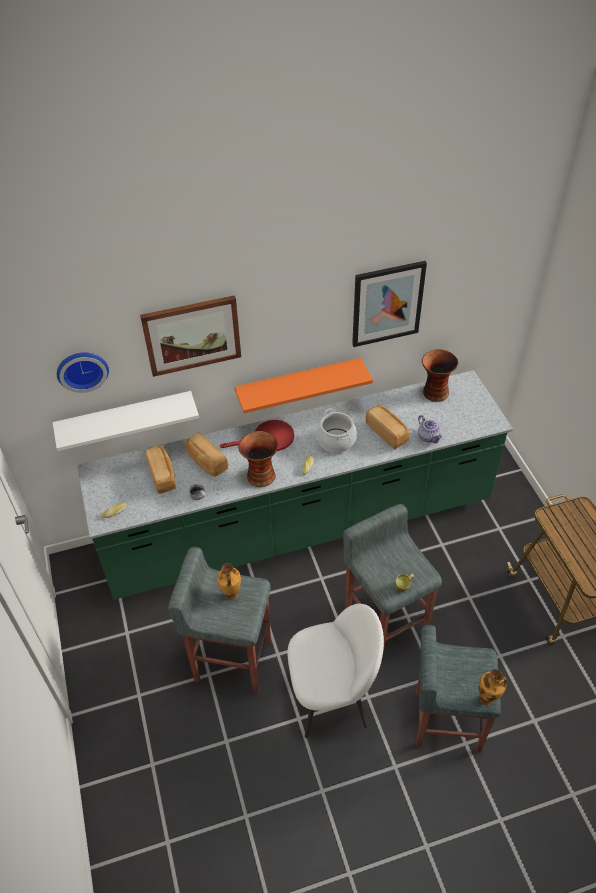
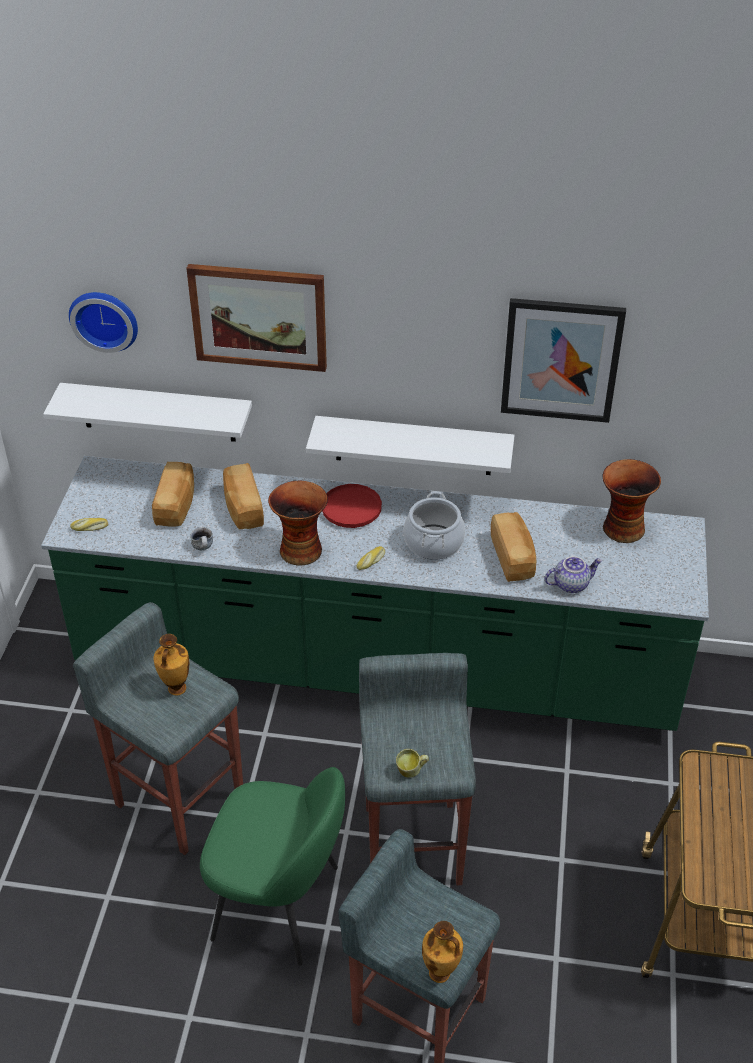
camera: 25 degrees right, 5 degrees down
orange shelf [235,358,373,413] -> white shelf [306,416,515,475]
white chair [288,604,384,738] -> green chair [200,767,345,966]
teapot [418,415,442,443] -> teapot turned 105 degrees counterclockwise [544,556,602,593]

